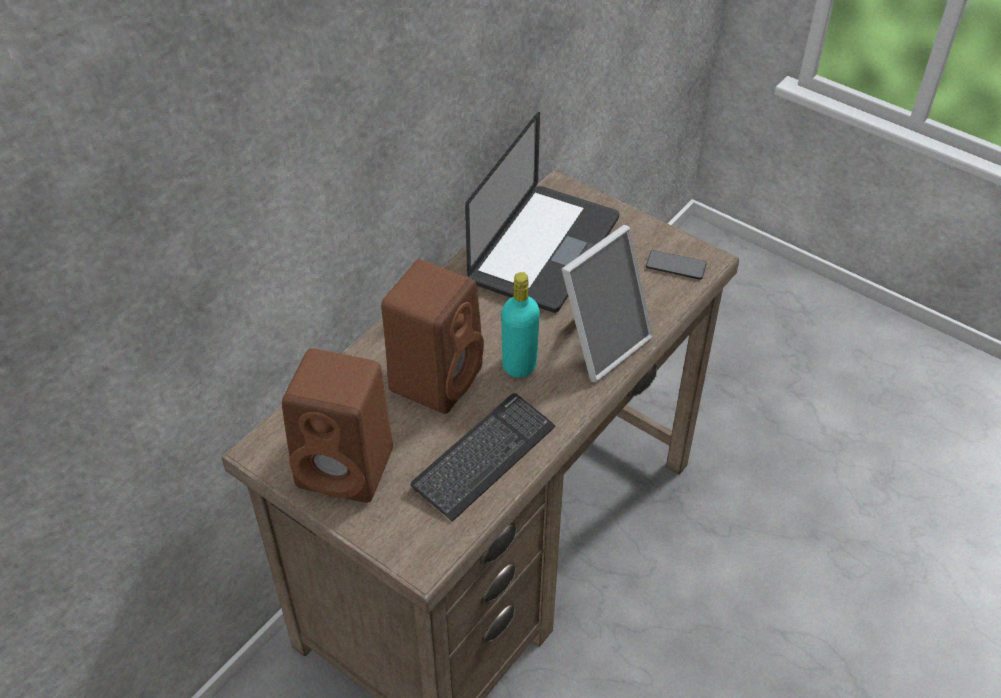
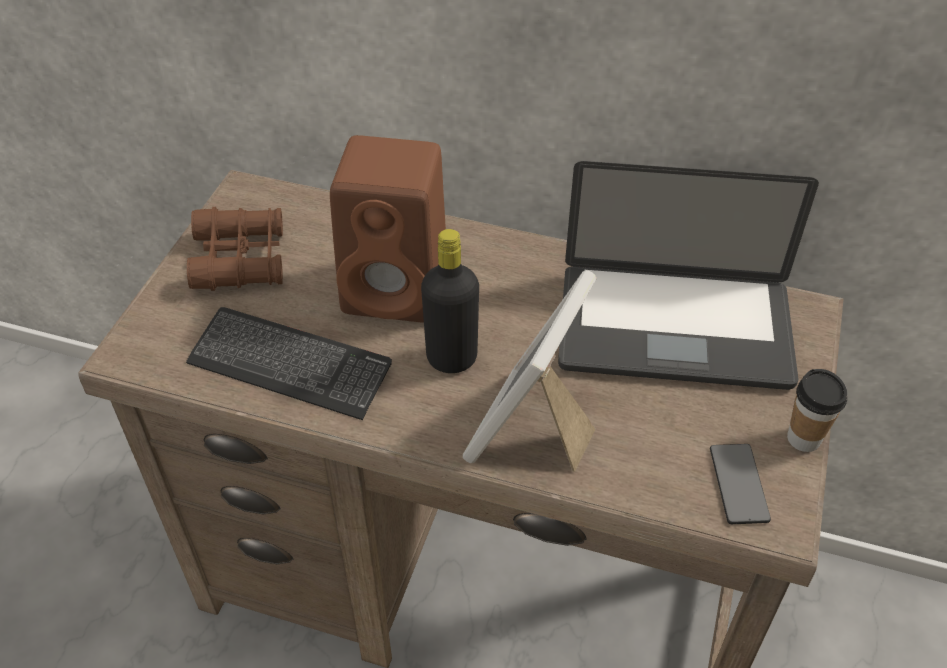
camera: 70 degrees right, 0 degrees up
brown speaker [282,348,393,503] -> brown binoculars [187,207,283,291]
turquoise bottle [501,272,540,378] -> black bottle [421,229,479,373]
picture frame [559,225,653,382] -> picture frame turned 90 degrees clockwise [463,270,597,472]
none -> cup [787,369,847,452]

